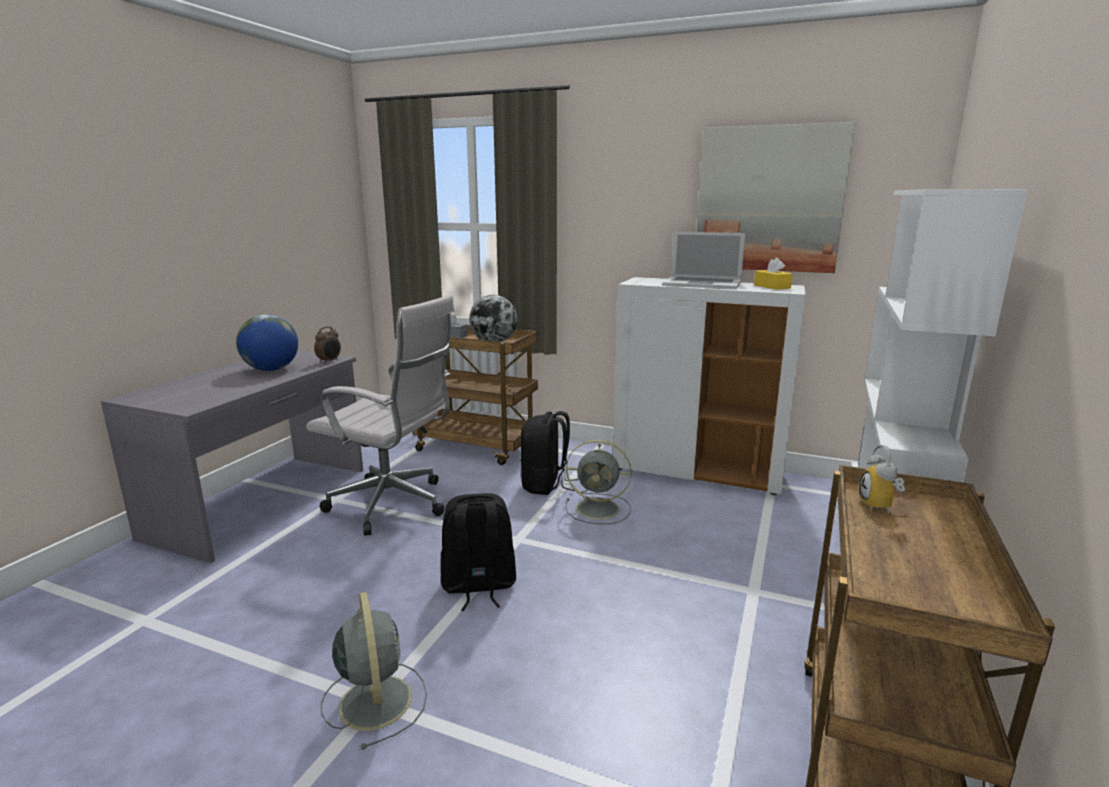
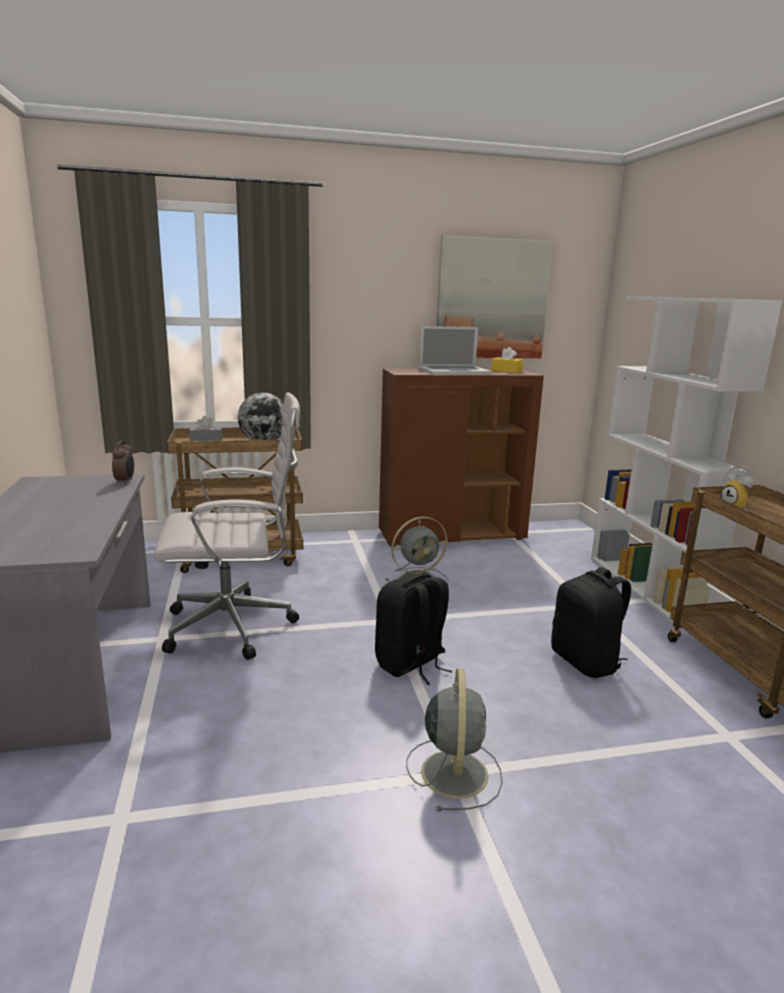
camera: 35 degrees left, 0 degrees up
globe [236,314,298,371] -> none
grey fan [321,592,427,750] -> grey fan turned 60 degrees clockwise [406,668,502,812]
black backpack [521,411,578,495] -> black backpack moved to [551,567,631,678]
white cabinet [613,277,806,495] -> brown cabinet [379,368,544,547]

